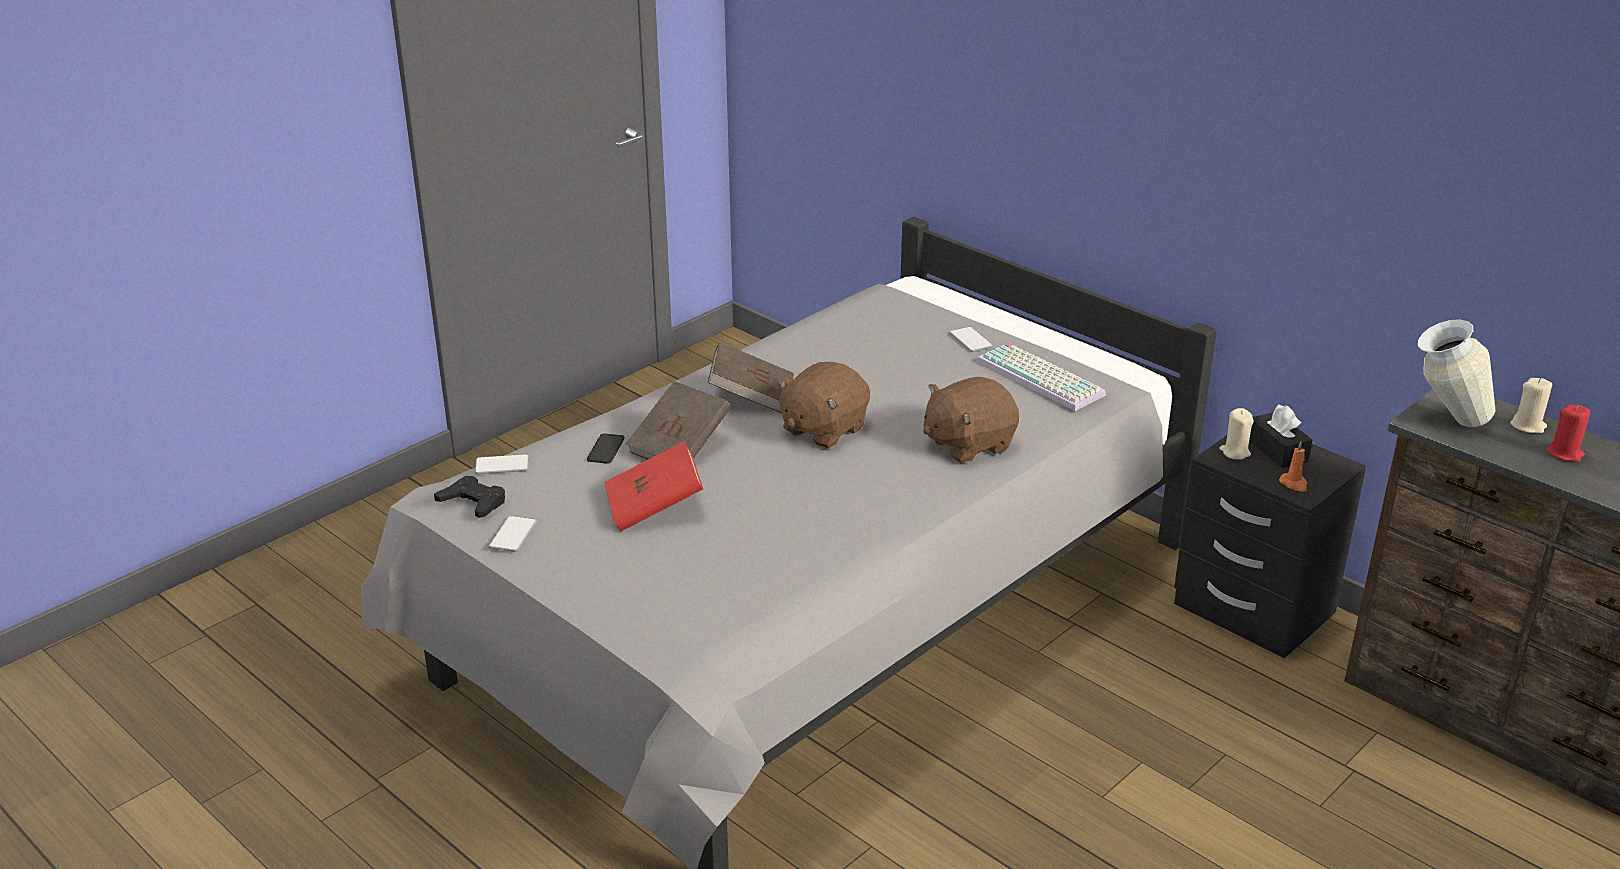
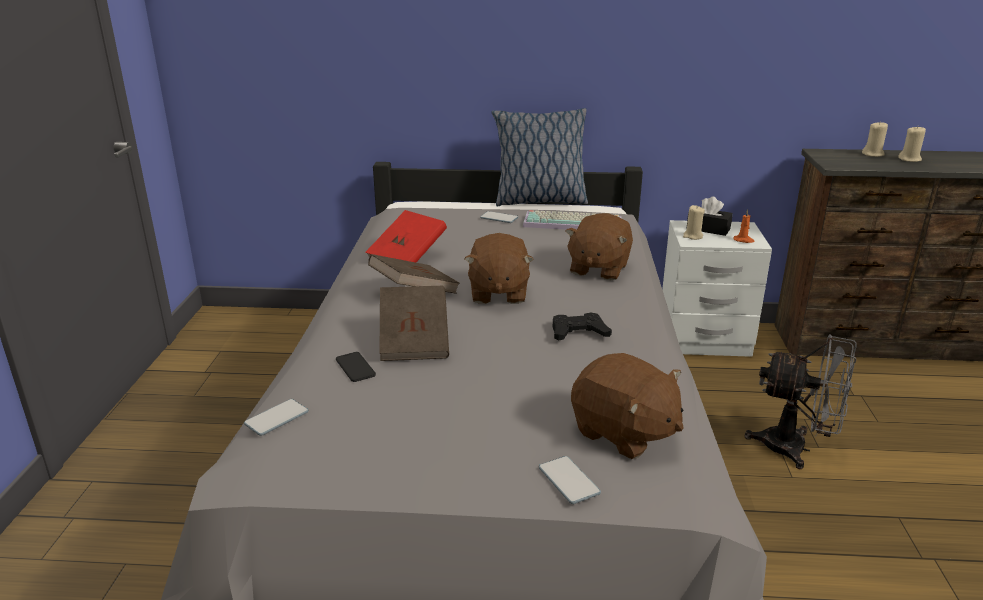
camera: 40 degrees left, 5 degrees down
black game controller [434,476,505,518] -> black game controller moved to [553,313,612,340]
phone [489,516,537,552] -> phone moved to [539,456,601,504]
red book [604,441,703,531] -> red book moved to [365,210,447,263]
black nightstand [1174,435,1366,658] -> white nightstand [662,220,772,357]
vase [1418,319,1495,427] -> none
red candle [1546,404,1591,462] -> beige candle [898,126,926,162]
none -> pillow [492,108,588,206]
none -> brown plush toy [571,353,684,459]
none -> grey fan [745,334,857,469]

